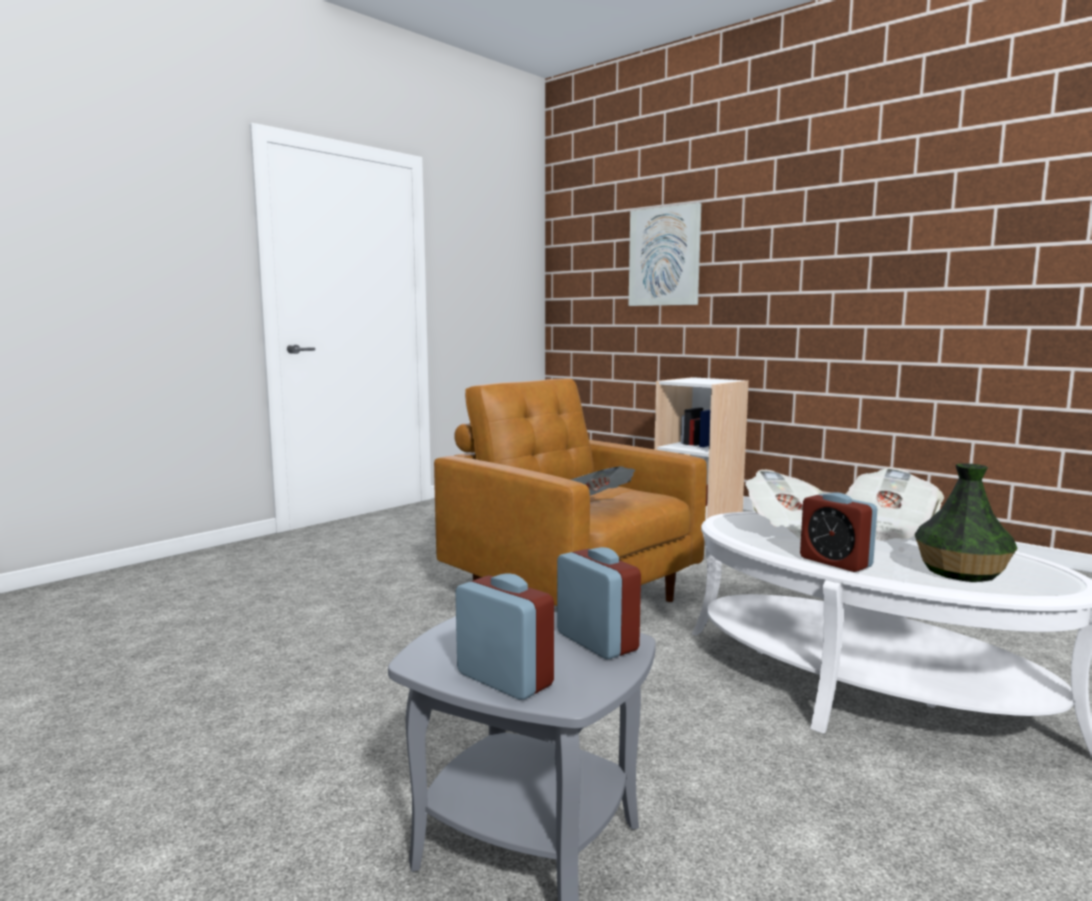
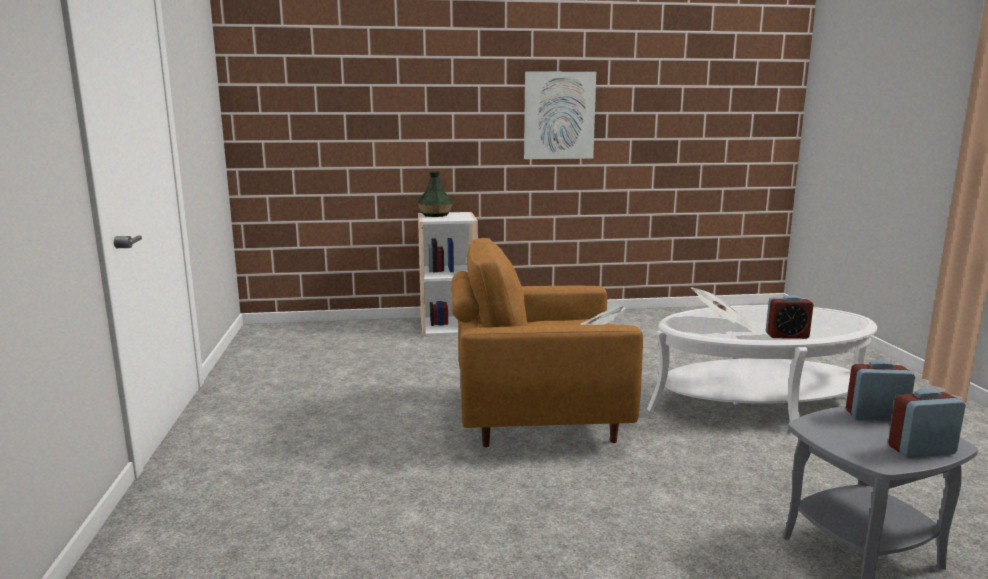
camera: 50 degrees left, 5 degrees up
picture [629,203,701,306] -> picture moved to [524,71,596,159]
newspaper [846,468,944,540] -> none
vase [914,463,1018,582] -> vase moved to [417,172,453,217]

